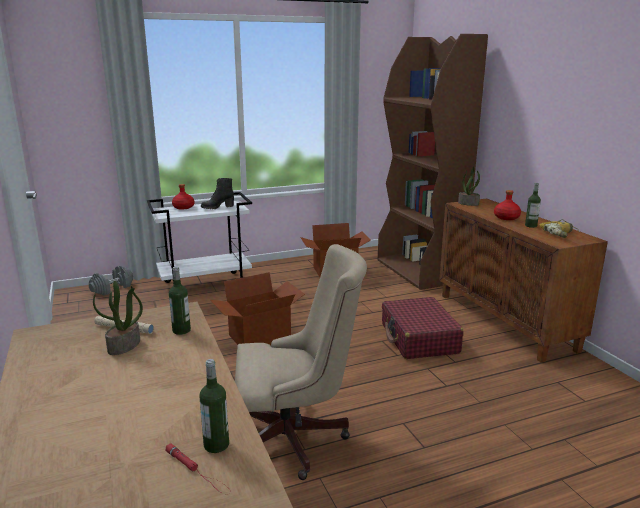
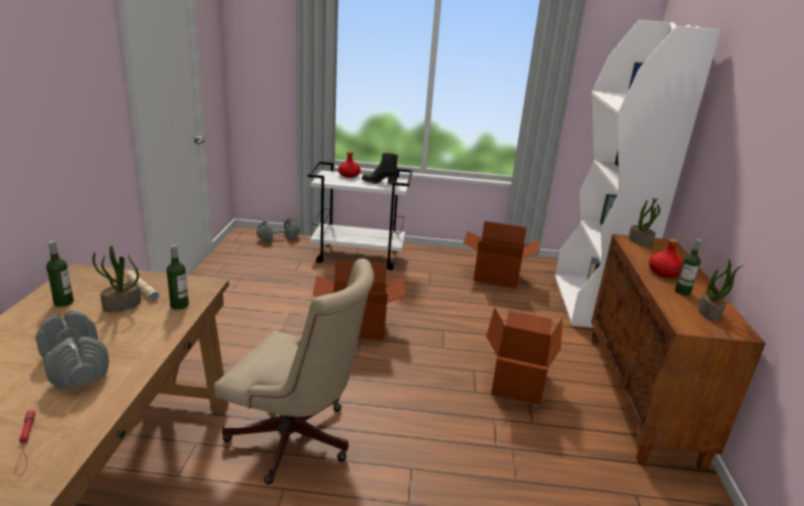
camera: 25 degrees right, 5 degrees up
bottle [200,359,229,453] -> bottle moved to [46,241,74,307]
brown bookcase [378,34,488,290] -> white bookcase [555,20,720,328]
red suitcase [382,297,463,359] -> cardboard box [486,307,563,405]
power drill [540,219,579,238] -> potted plant [698,259,744,321]
none -> grey dumbbell [36,310,109,390]

